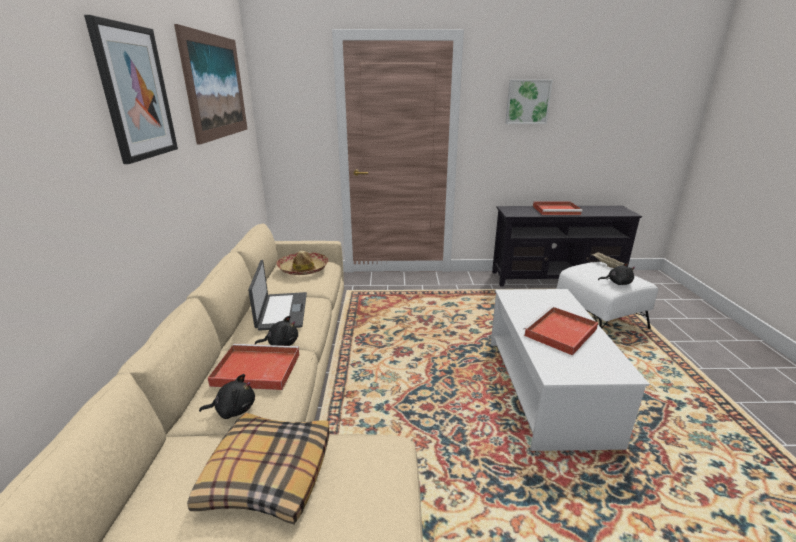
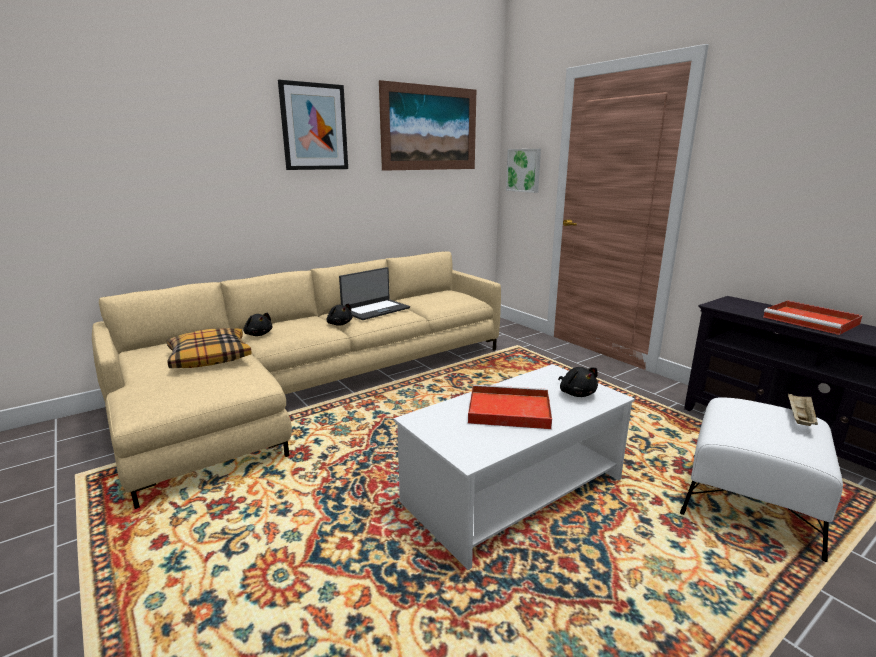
camera: 55 degrees right, 5 degrees down
red tray [208,344,300,390] -> none
hat [276,251,328,275] -> none
picture [505,80,553,124] -> picture moved to [506,149,541,193]
black plush toy [598,263,635,285] -> black plush toy moved to [558,367,598,397]

